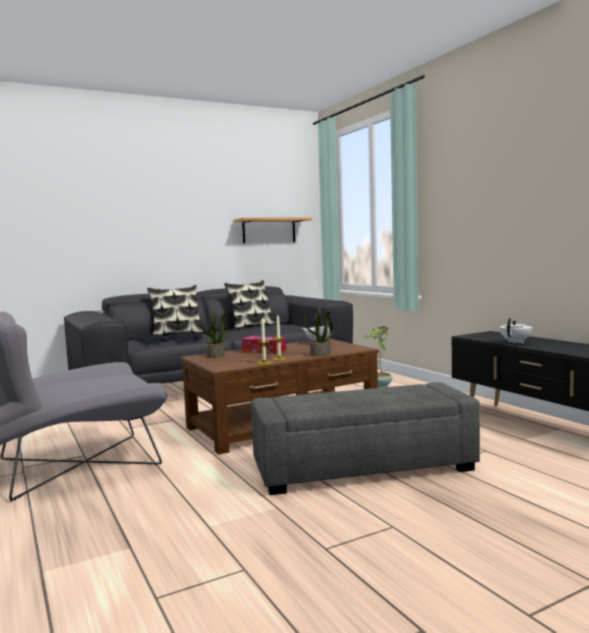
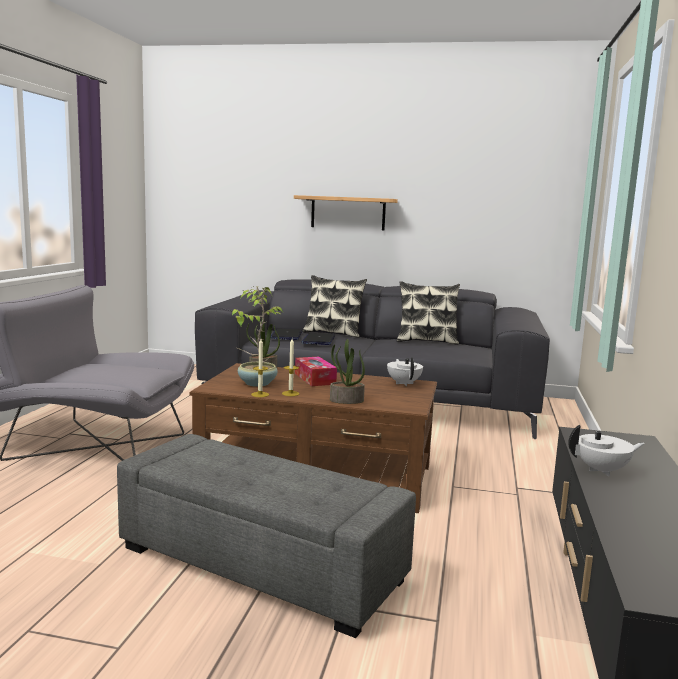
camera: 40 degrees right, 5 degrees up
shelf [234,217,312,244] -> shelf moved to [294,195,398,230]
potted plant [364,326,392,387] -> potted plant moved to [232,286,283,387]

